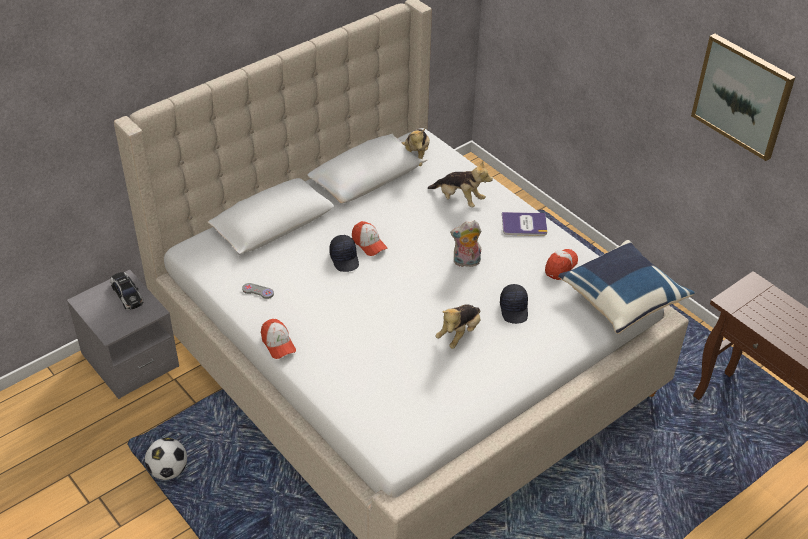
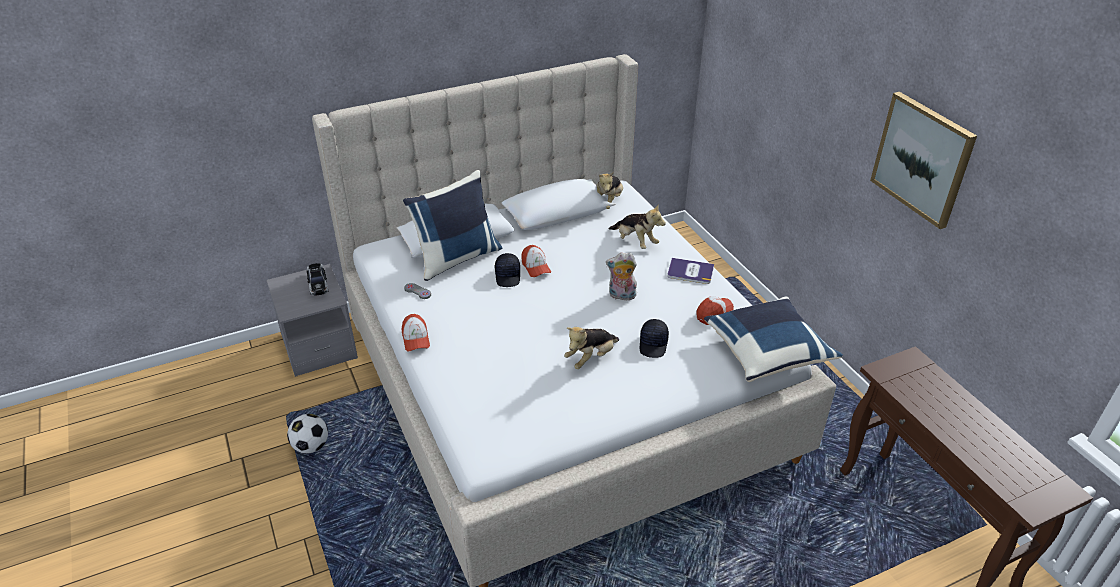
camera: 15 degrees right, 5 degrees down
none -> blue pillow [403,170,502,281]

